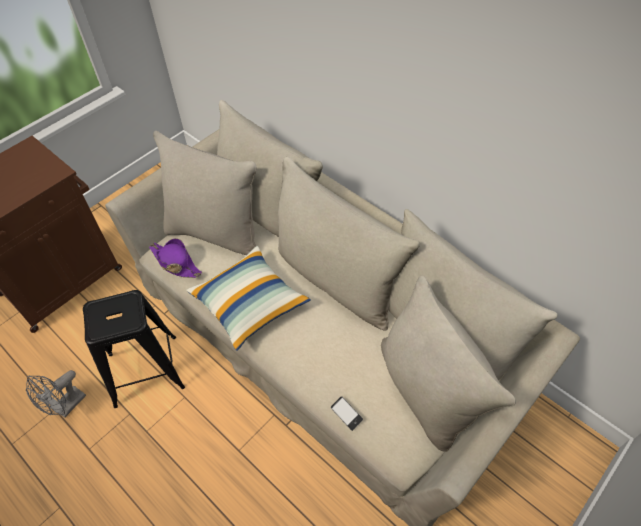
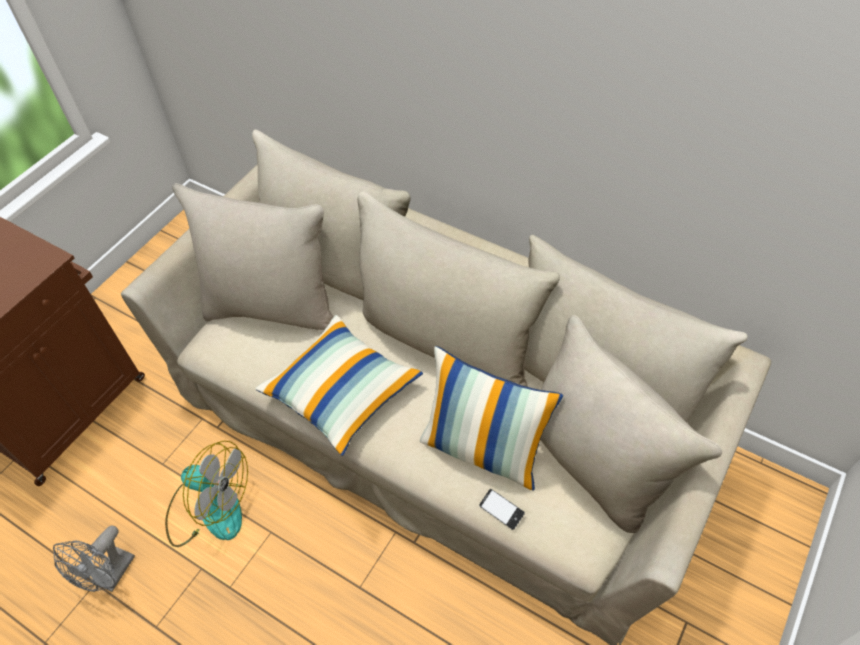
camera: 10 degrees left, 0 degrees up
black stool [83,290,185,408] -> fan [165,441,248,547]
purple hat [149,238,202,278] -> none
none -> pillow [420,346,563,491]

